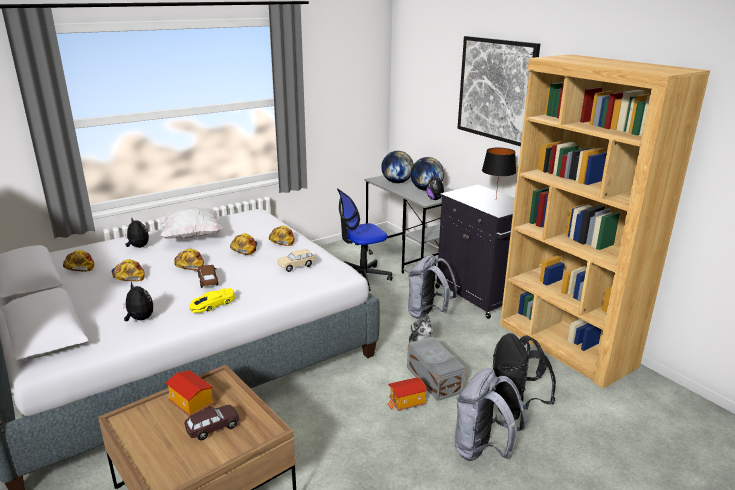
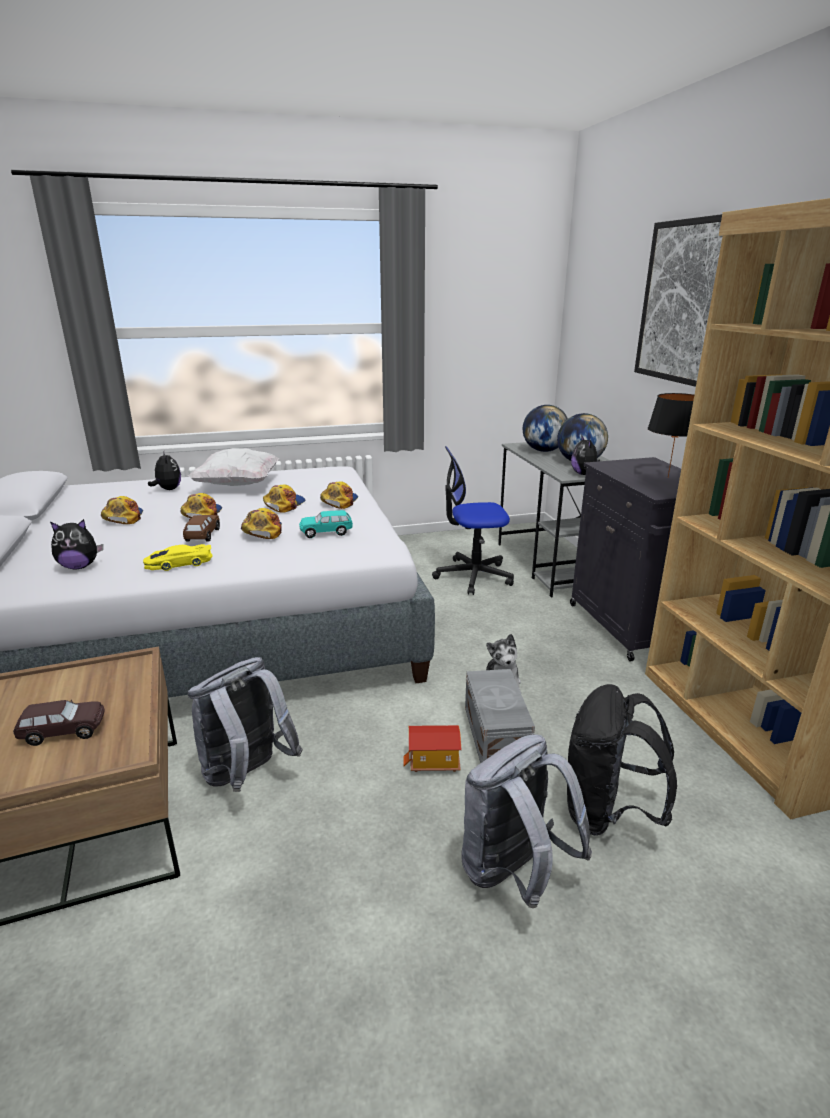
camera: 20 degrees right, 0 degrees up
cap [63,250,94,272] -> cap moved to [241,508,282,539]
plush toy [123,281,153,321] -> plush toy turned 105 degrees clockwise [50,519,103,569]
toy house [166,370,215,416] -> none
beige toy car [278,249,315,272] -> turquoise toy car [299,510,353,538]
grey backpack [408,255,457,319] -> grey backpack moved to [187,657,303,792]

